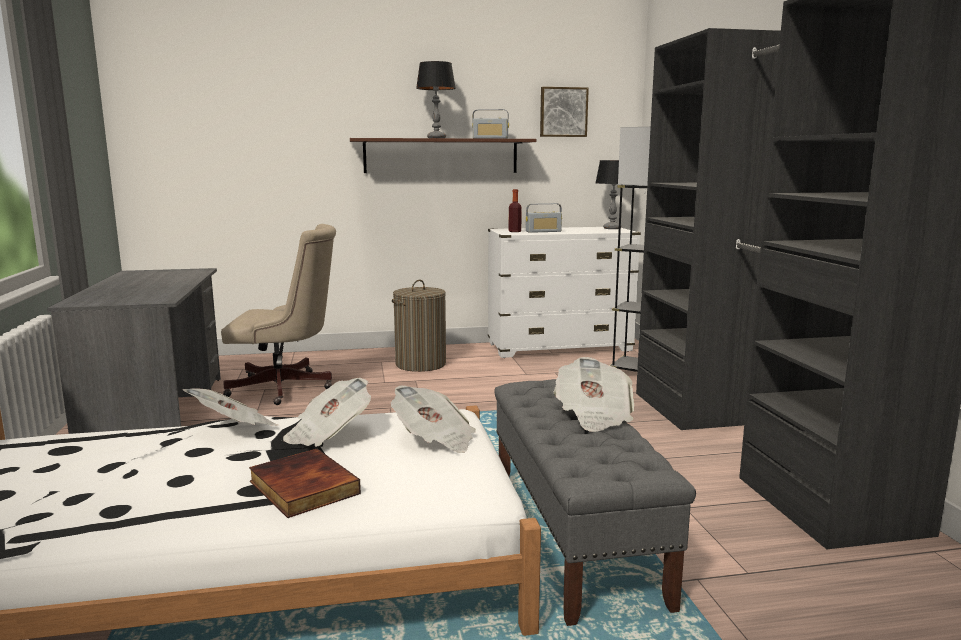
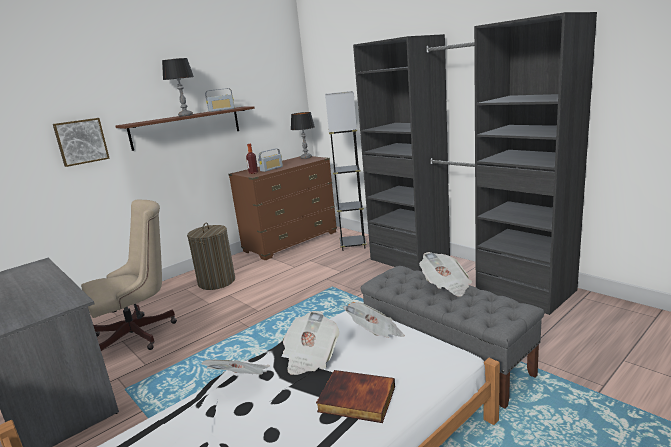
camera: 30 degrees left, 5 degrees up
white dresser [488,227,641,358] -> brown dresser [229,156,337,260]
picture [540,87,589,137] -> picture moved to [53,118,110,167]

